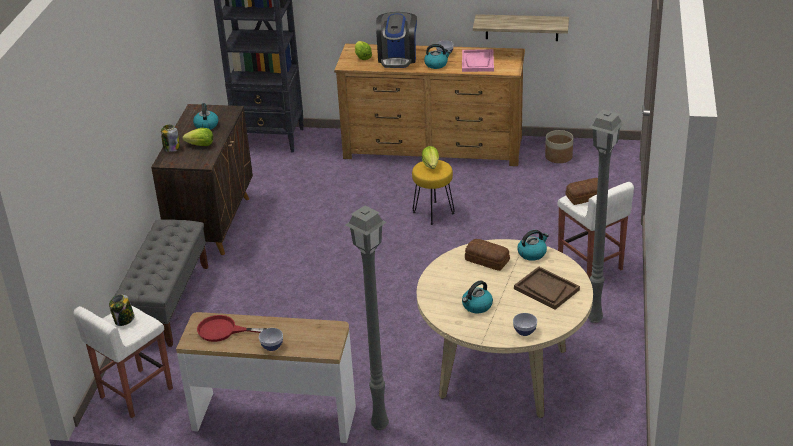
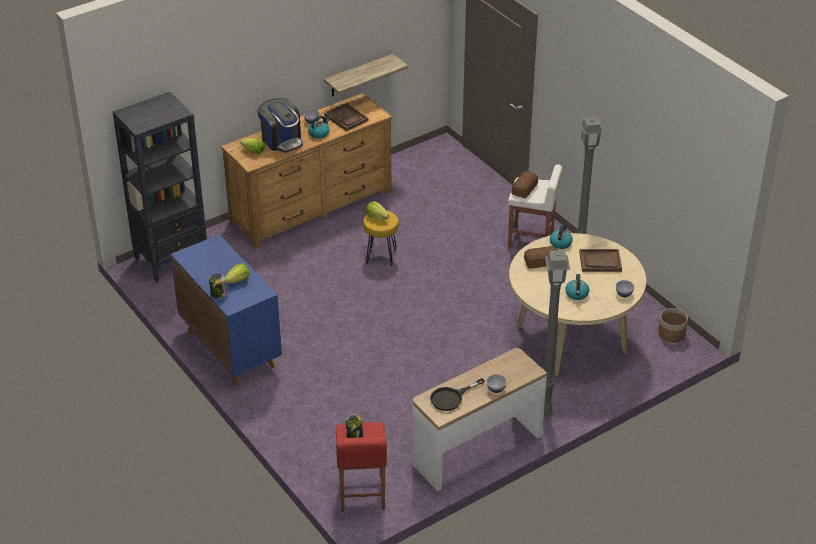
camera: 45 degrees left, 5 degrees up
white stool [73,306,173,418] -> red stool [336,422,387,512]
grey bench [115,219,208,347] -> none
brown cabinet [151,104,253,255] -> blue cabinet [171,234,282,385]
kettle [193,103,218,130] -> none
red frying pan [197,315,267,342] -> black frying pan [430,378,485,411]
pink tray [462,49,494,72] -> brown tray [324,103,369,131]
planter [545,130,573,163] -> planter moved to [658,308,688,343]

